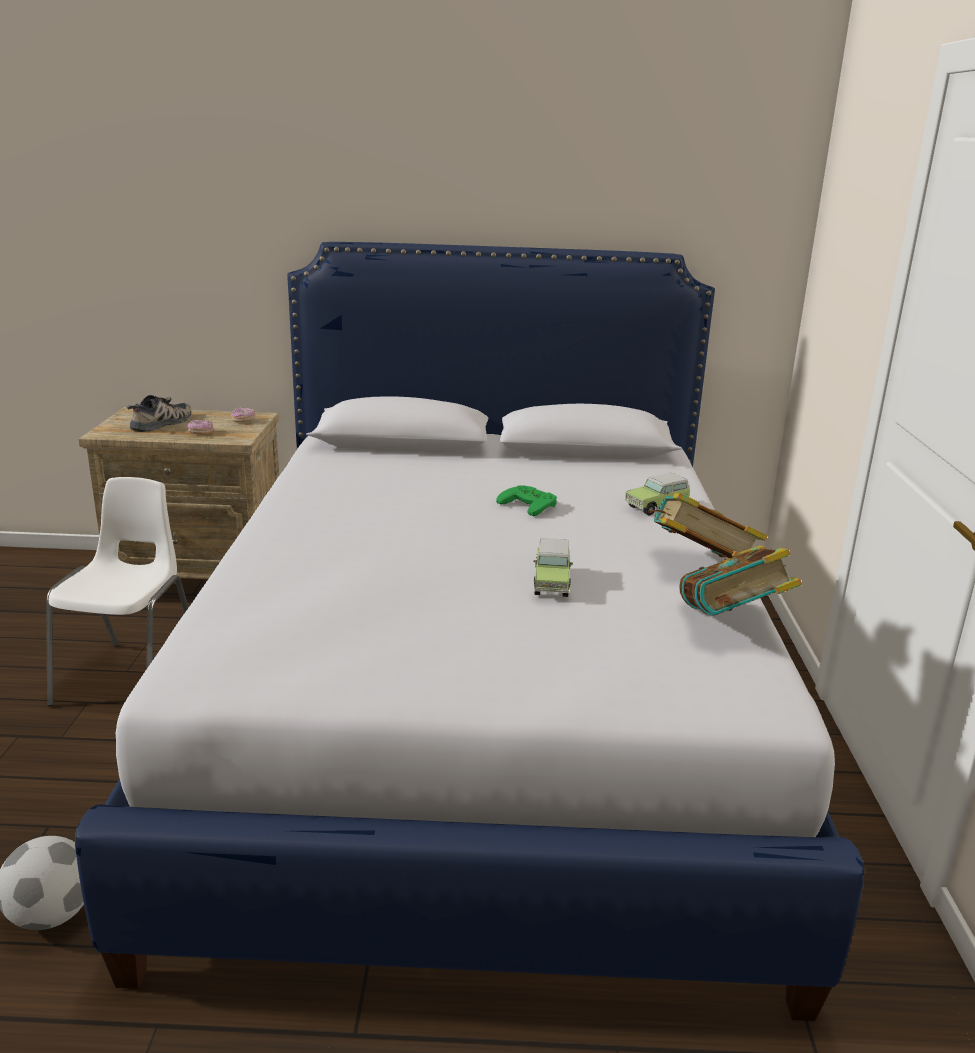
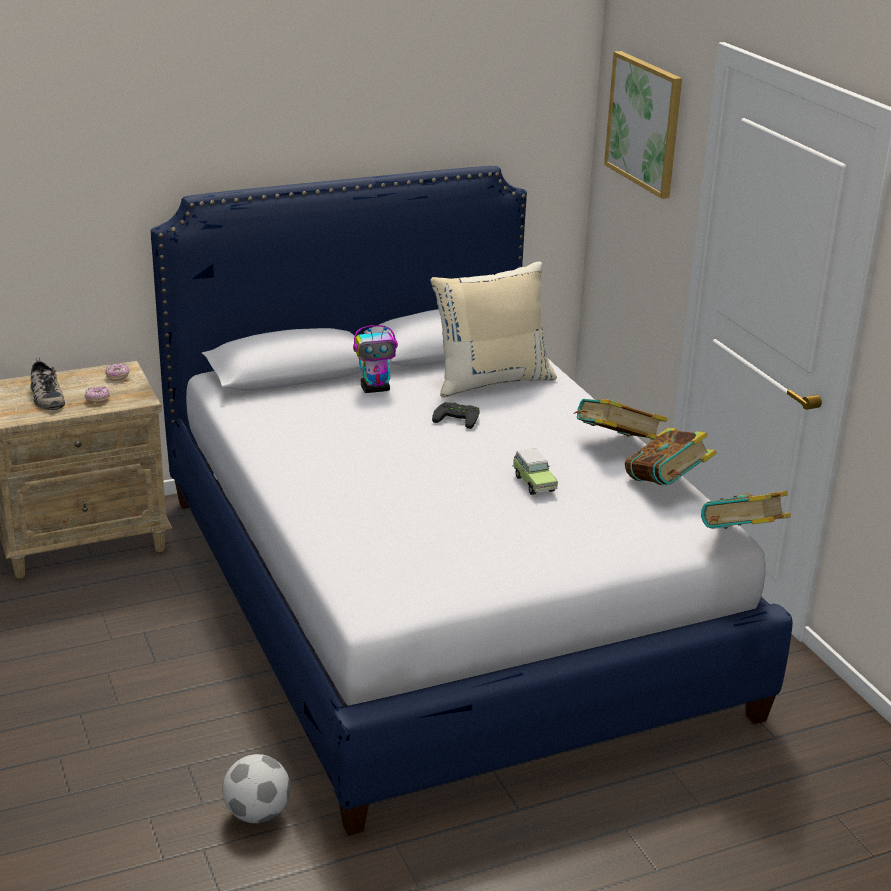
camera: 25 degrees left, 5 degrees up
white chair [46,477,189,706] -> none
shoe [127,395,191,432] -> shoe turned 150 degrees clockwise [31,357,65,410]
green game controller [496,485,557,517] -> black game controller [432,402,479,429]
toy car [625,473,690,516] -> none
none -> toy robot [353,325,398,393]
none -> beige pillow [430,262,557,398]
none -> picture [604,51,682,199]
none -> book [701,491,791,529]

